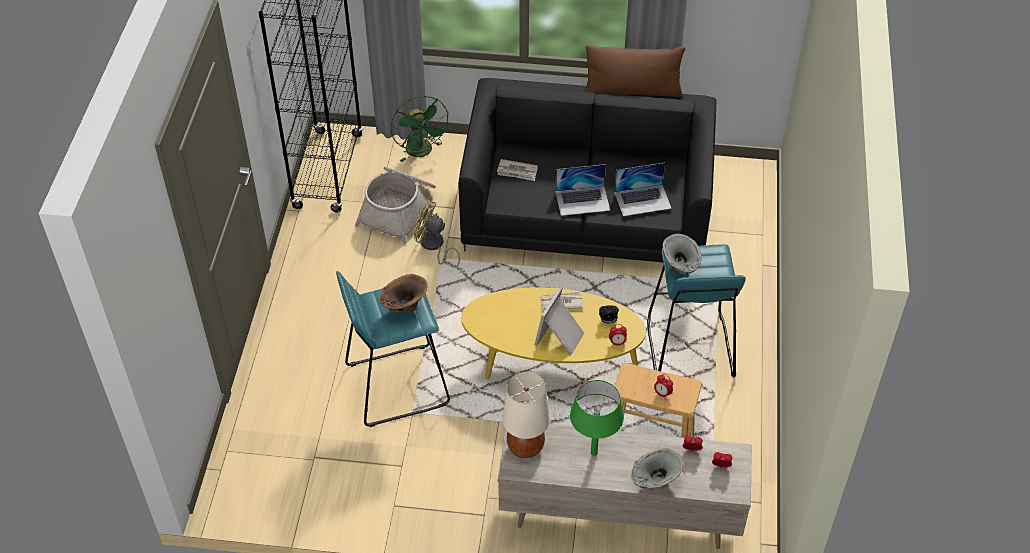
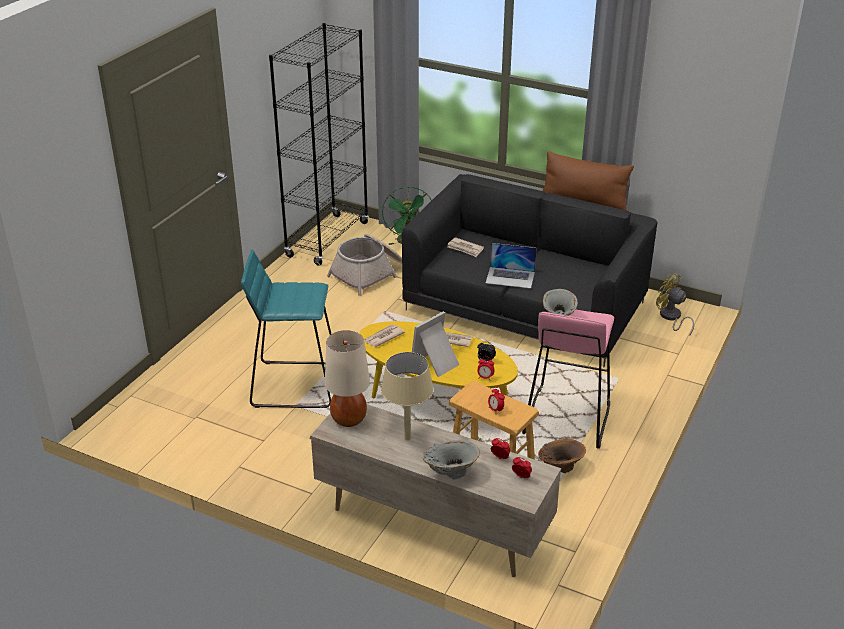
camera: 20 degrees right, 15 degrees down
brown vase [379,274,428,312] -> brown vase moved to [538,439,586,473]
yellow fan [414,200,460,267] -> yellow fan moved to [656,273,694,336]
green table lamp [570,380,624,456] -> beige table lamp [381,352,434,441]
laptop [614,163,672,216] -> none
turquoise stool [647,244,746,377] -> pink stool [522,310,614,449]
none -> newspaper [364,324,405,347]

